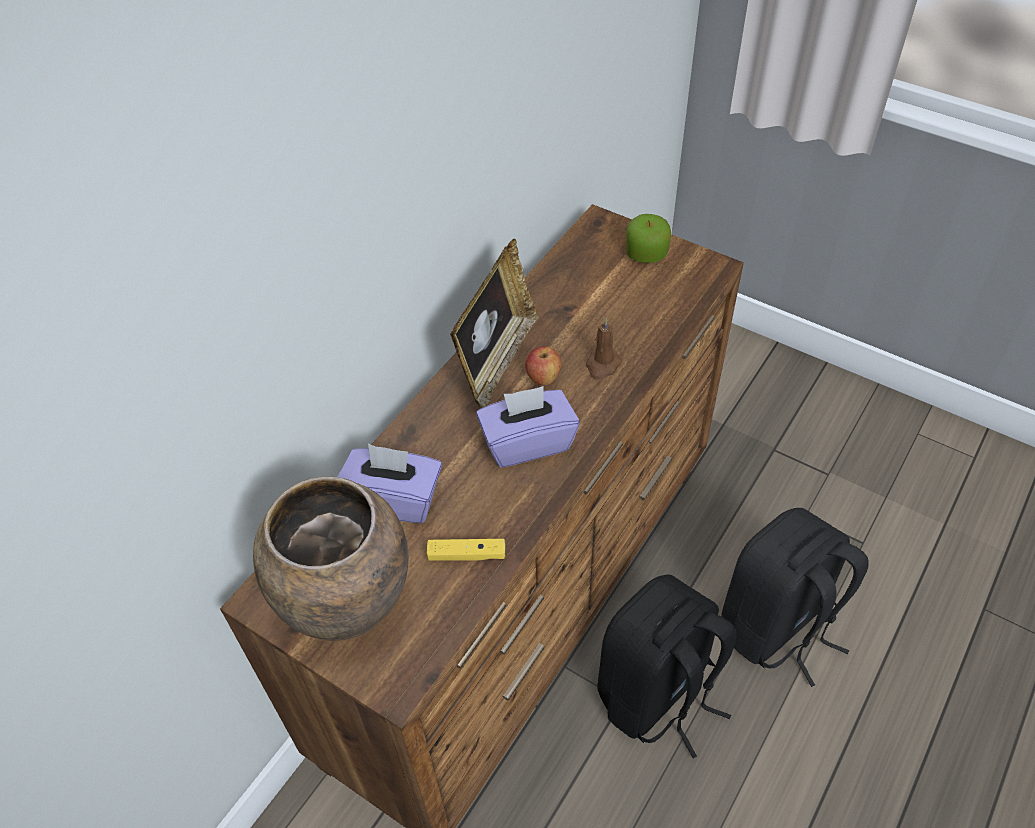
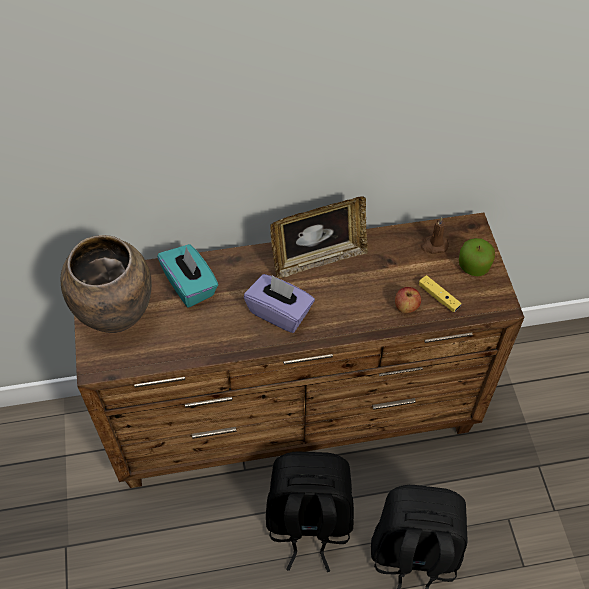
camera: 45 degrees right, 5 degrees up
purple tissue box [338,444,442,523] -> turquoise tissue box [157,244,218,308]
yellow game controller [427,539,505,561] -> yellow game controller moved to [419,275,461,312]
apple [525,346,561,385] -> apple moved to [395,287,421,313]
brown candle [586,318,622,380] -> brown candle moved to [421,217,449,254]

